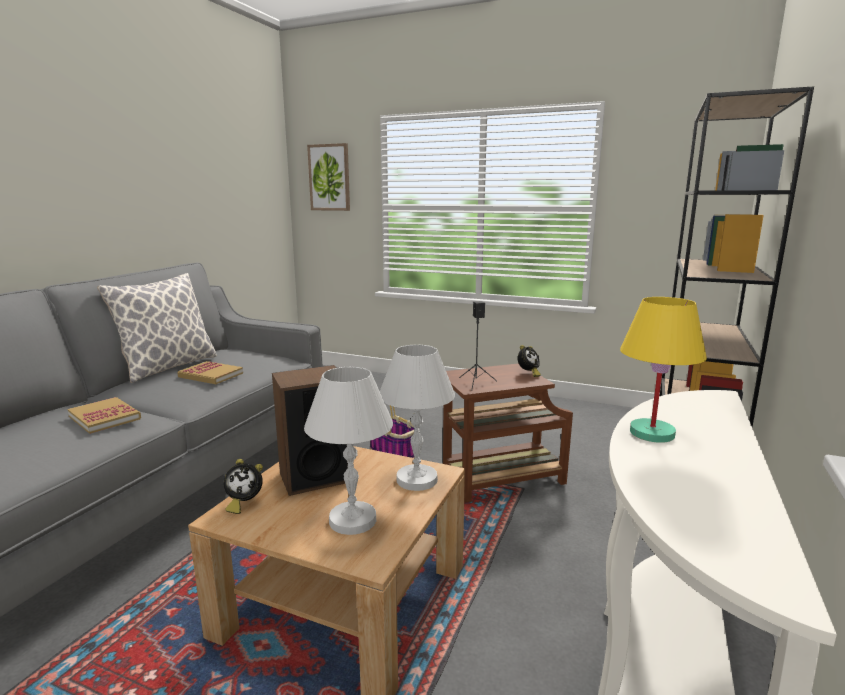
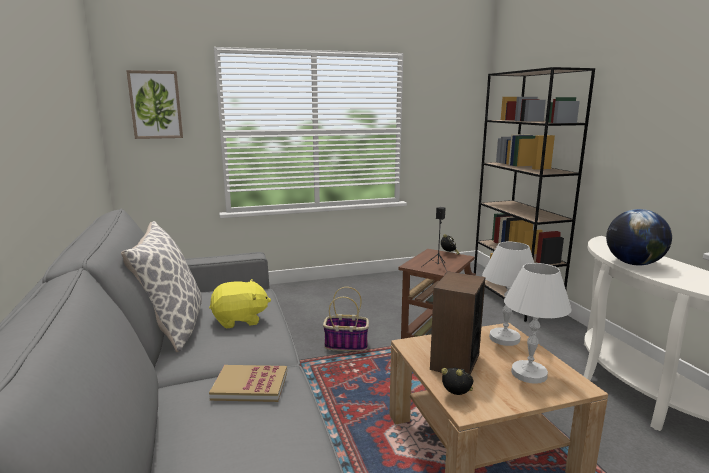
camera: 40 degrees left, 0 degrees up
book [177,361,243,384] -> yellow plush toy [209,279,271,328]
alarm clock [224,459,263,514] -> alarm clock turned 105 degrees counterclockwise [441,367,473,395]
yellow table lamp [620,297,707,443] -> globe [606,209,672,265]

